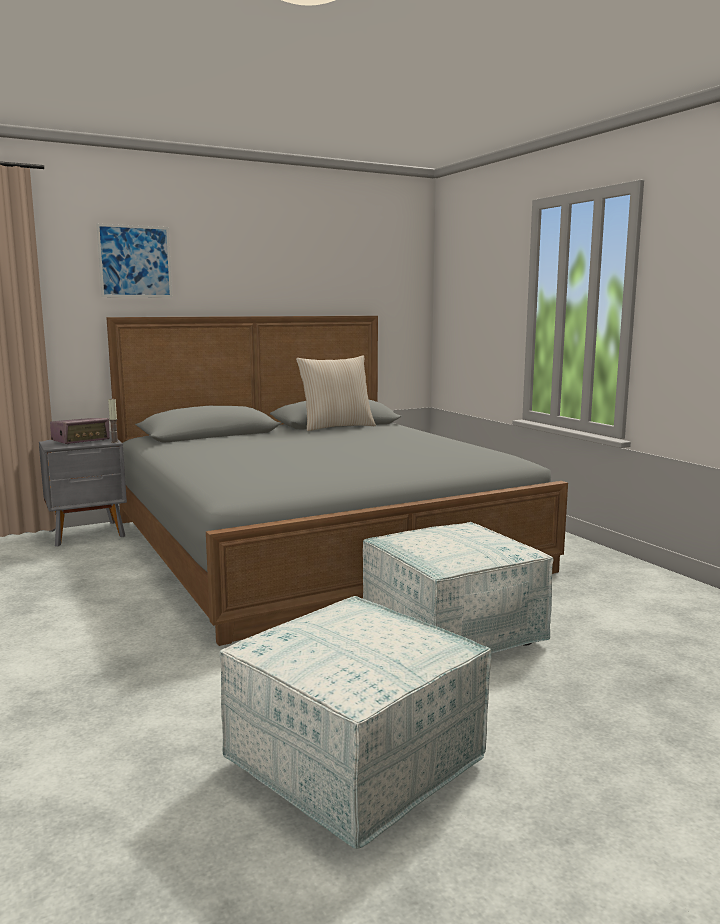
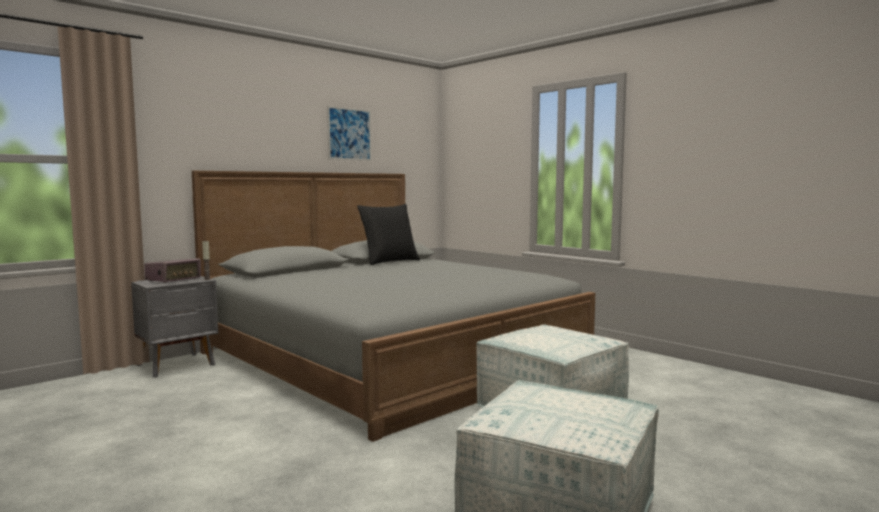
camera: 15 degrees left, 5 degrees down
picture [96,224,172,298] -> picture moved to [327,106,371,161]
beige pillow [296,355,376,431] -> black pillow [357,204,420,265]

